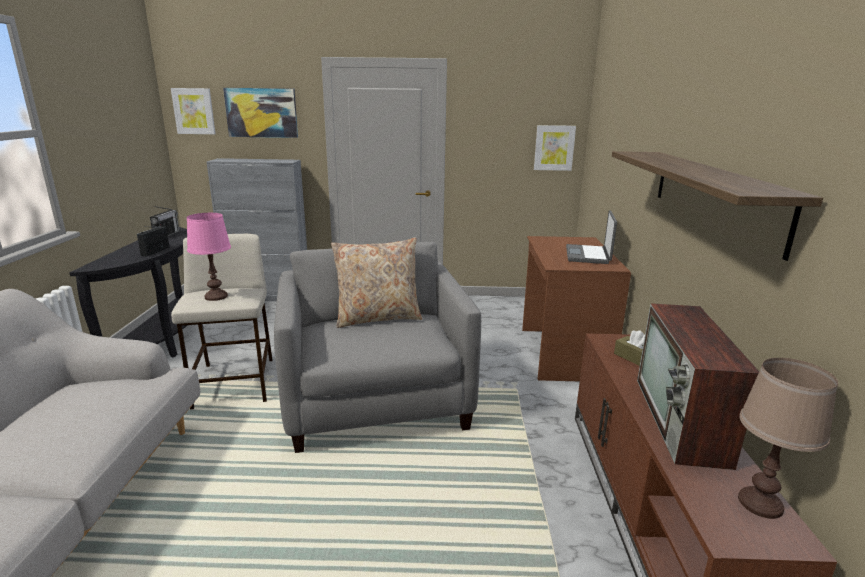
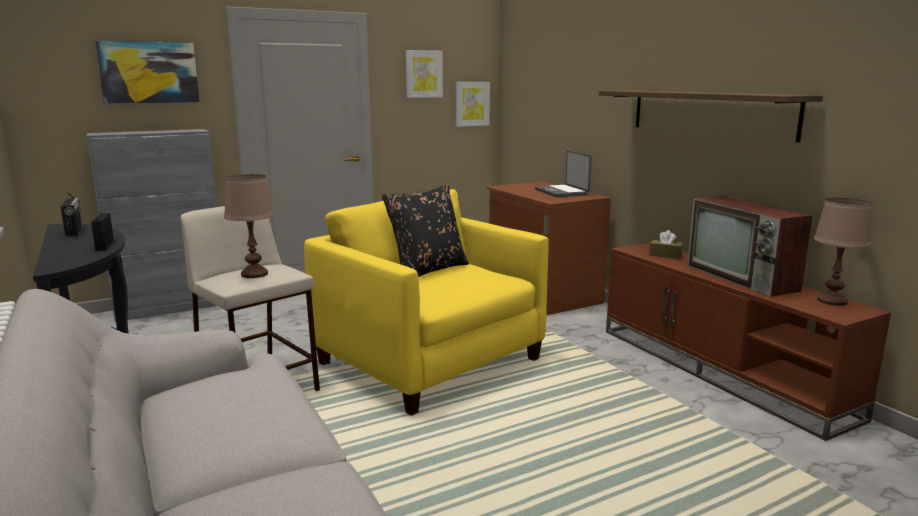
camera: 30 degrees left, 5 degrees down
picture [171,88,216,134] -> picture moved to [405,50,443,98]
pink table lamp [187,213,231,301] -> brown table lamp [224,174,275,278]
grey armchair [274,242,481,453] -> yellow armchair [304,189,549,416]
beige pillow [331,237,422,328] -> black pillow [381,184,469,277]

